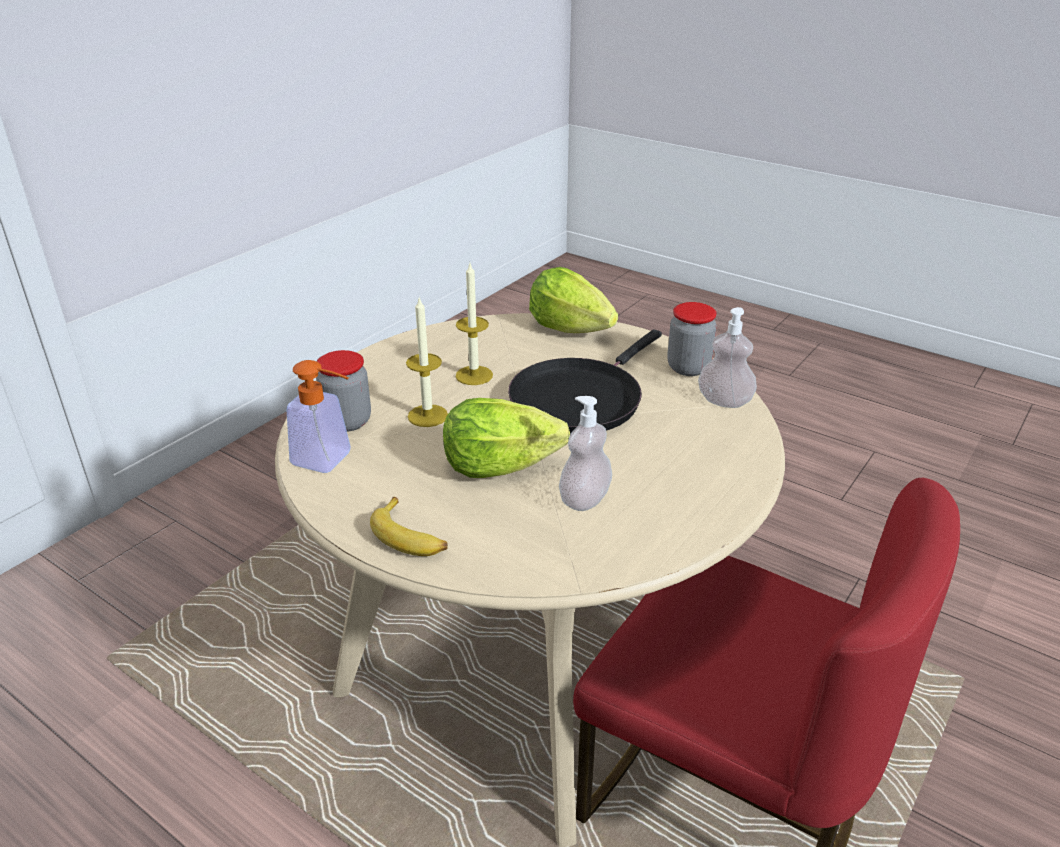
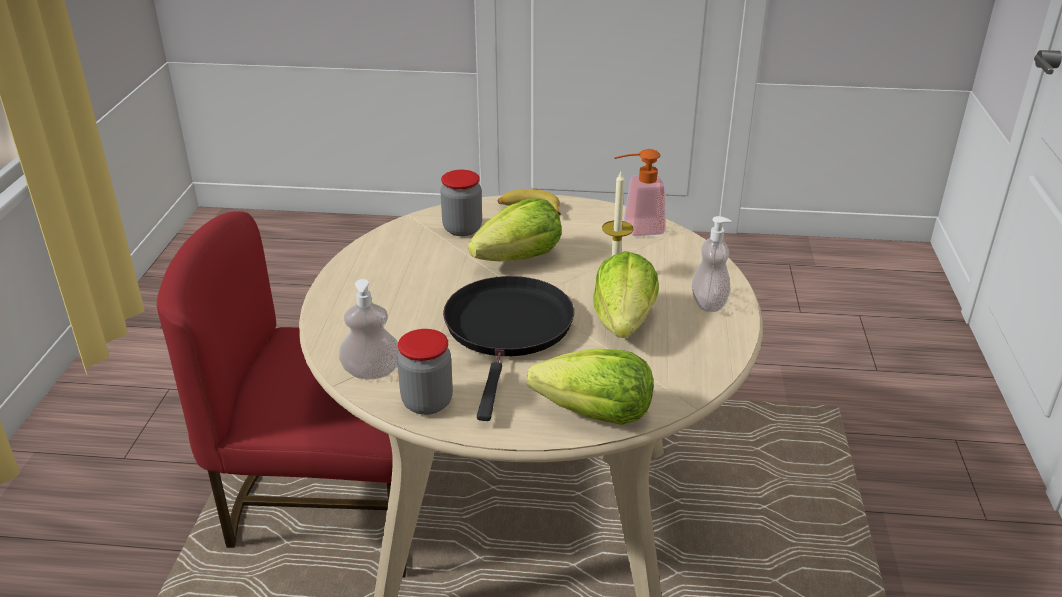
camera: 150 degrees right, 0 degrees up
jar [316,350,371,432] -> jar moved to [440,170,482,236]
candle [456,264,493,385] -> lettuce [593,251,659,338]
soap dispenser [559,396,612,511] -> soap dispenser moved to [692,216,732,312]

